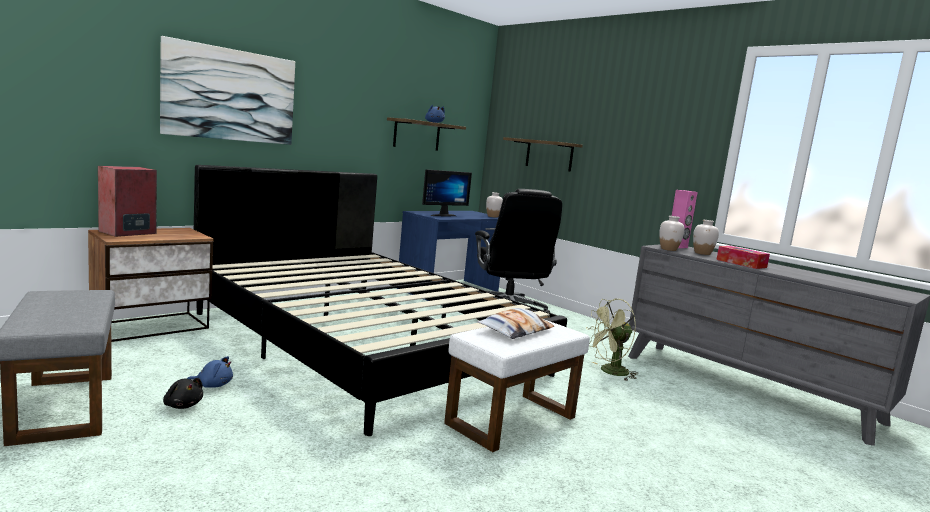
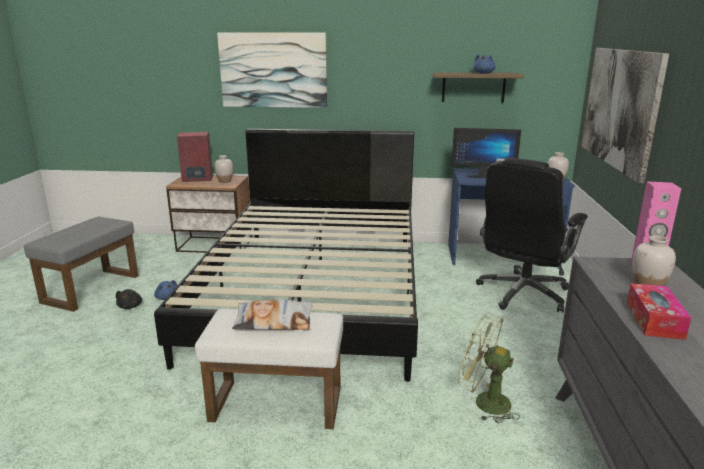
camera: 50 degrees right, 10 degrees up
shelf [503,137,583,171] -> picture [581,48,669,183]
white vase [659,216,685,251] -> white vase moved to [214,155,233,183]

